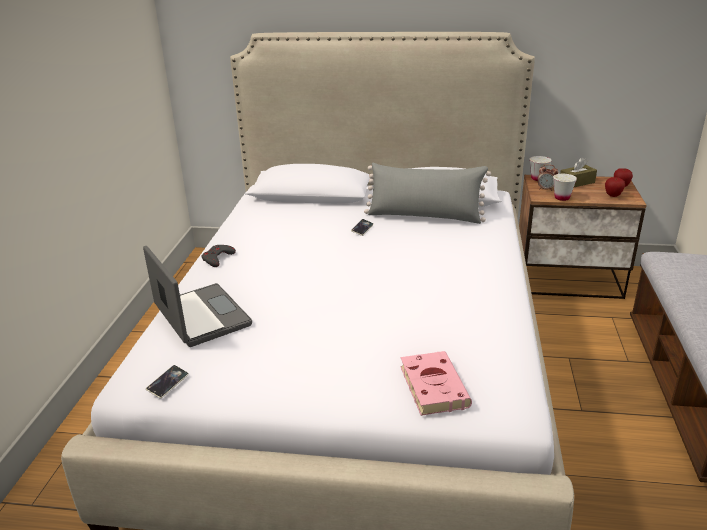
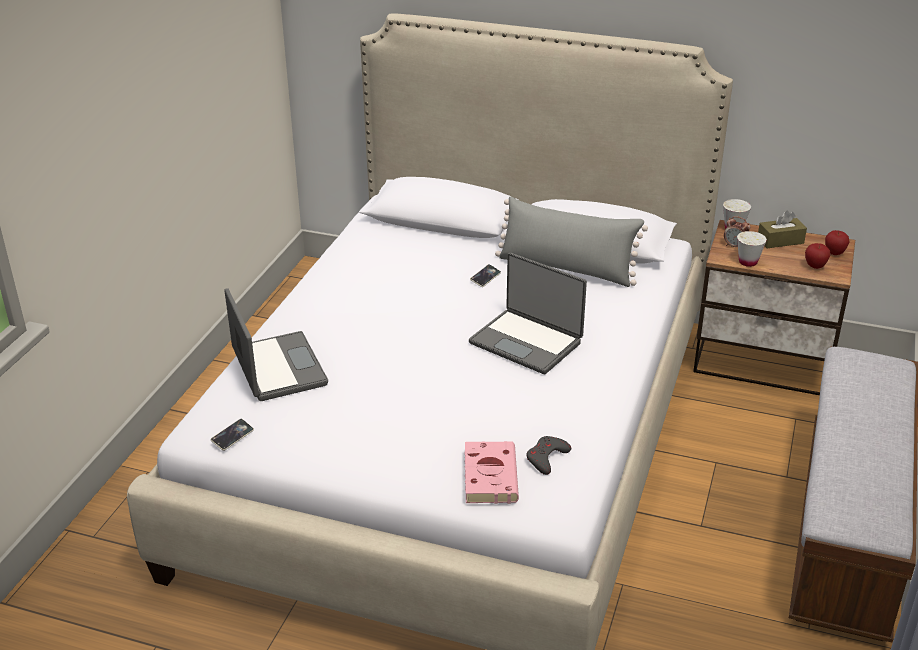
camera: 10 degrees right, 5 degrees up
grey game controller [201,245,236,267] -> grey game controller moved to [526,436,571,475]
none -> laptop [469,253,587,374]

